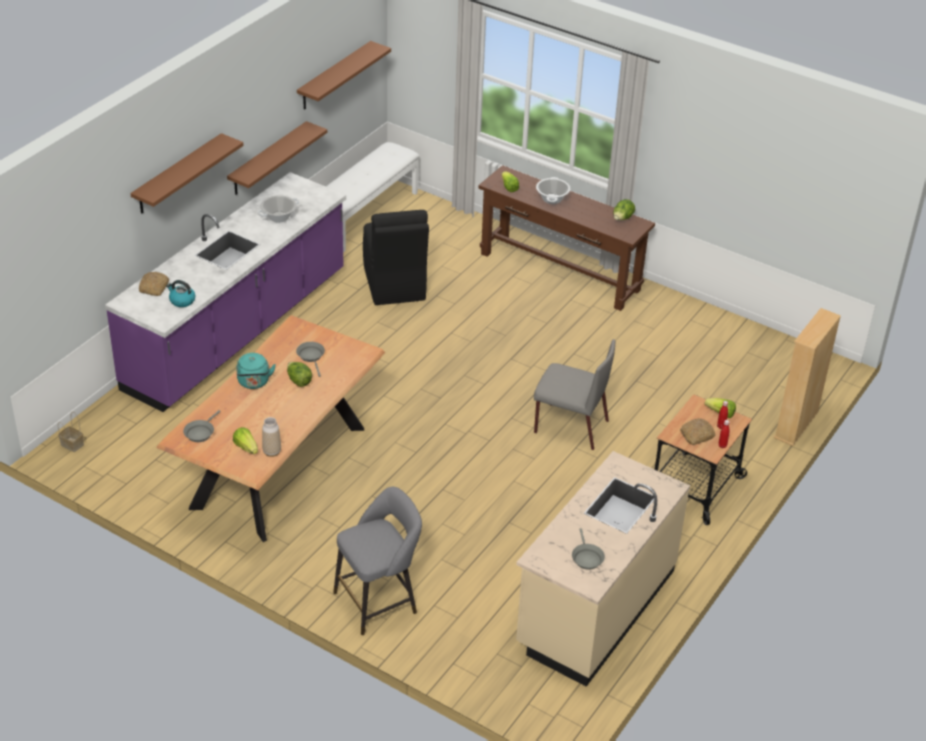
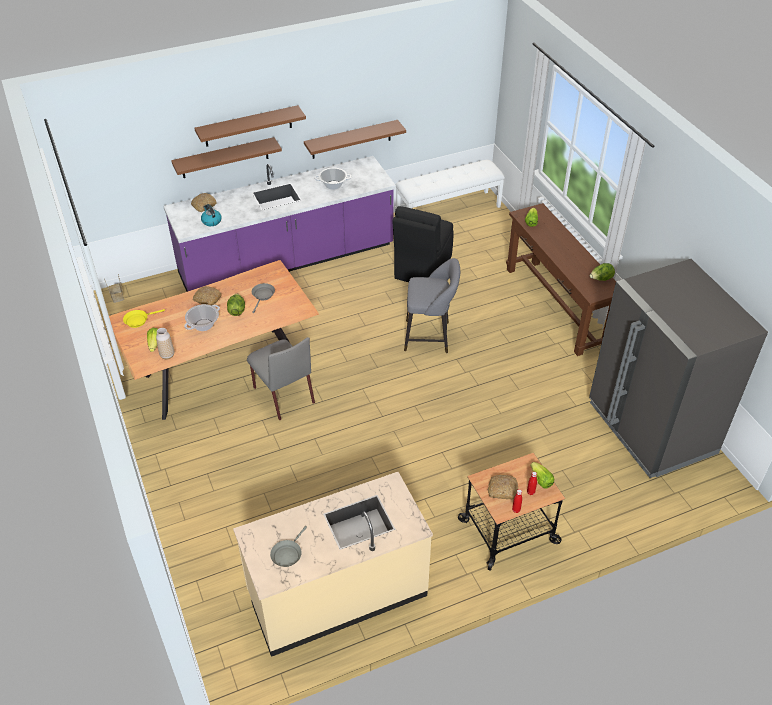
camera: 35 degrees right, 5 degrees up
grey frying pan [183,410,220,442] -> yellow frying pan [123,309,165,328]
turquoise kettle [236,353,276,389] -> bread [193,286,222,306]
brown shelf [297,41,391,110] -> brown shelf moved to [171,137,282,178]
grey stool [333,487,422,635] -> grey stool moved to [404,258,460,353]
grey chair [534,339,615,450] -> grey chair moved to [247,337,315,420]
cooking pot [536,177,571,204] -> cooking pot moved to [184,304,220,331]
beige bookcase [774,308,841,446] -> none
none -> grey fridge [589,259,768,478]

